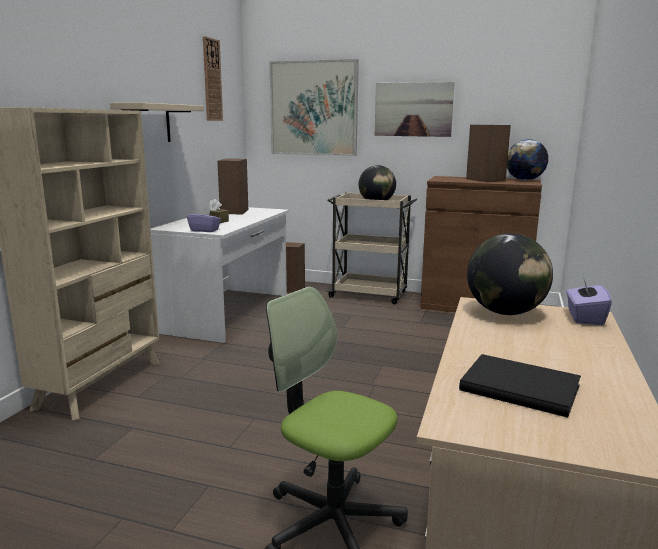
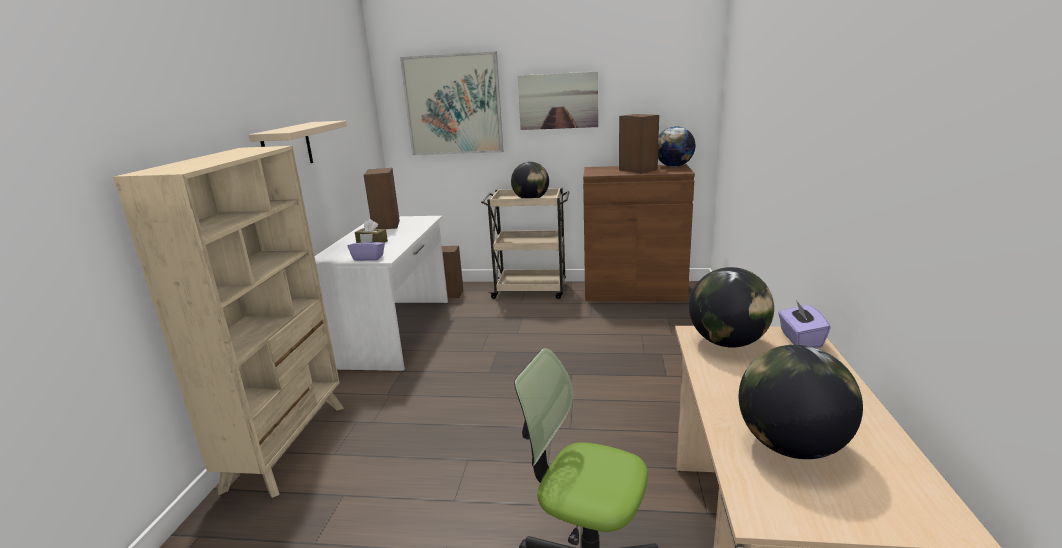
camera: 10 degrees left, 5 degrees up
wall clock [203,36,223,121] -> none
black book [459,354,581,418] -> globe [739,345,863,459]

